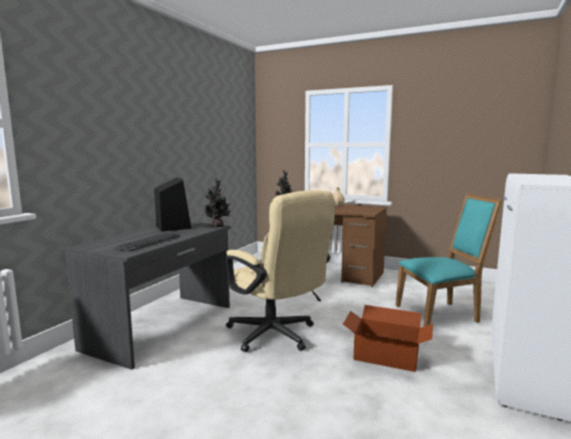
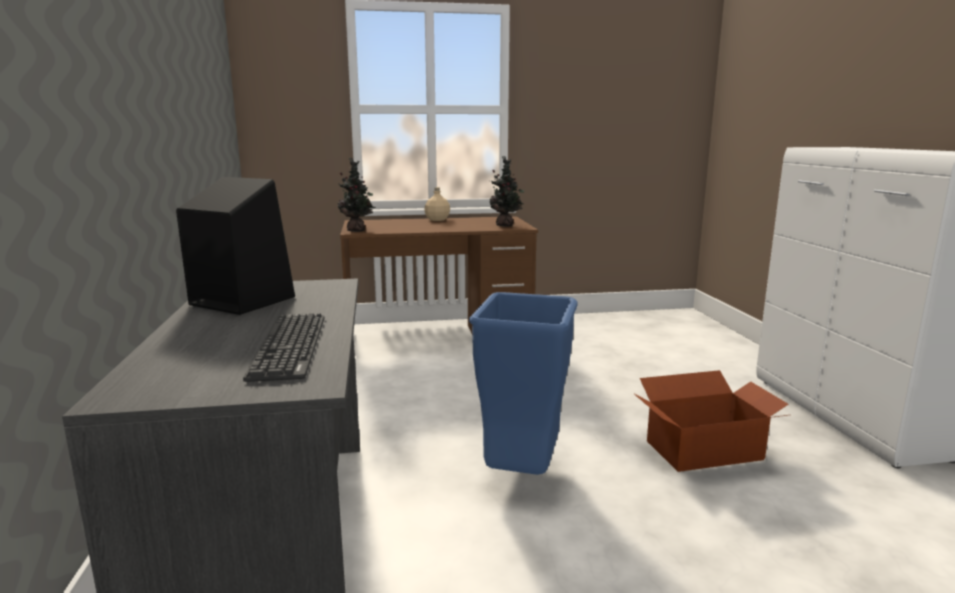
camera: 35 degrees left, 5 degrees up
potted plant [205,178,231,227] -> potted plant moved to [489,156,524,227]
beige office chair [226,190,335,352] -> blue trash can [469,292,578,475]
turquoise chair [395,193,503,327] -> none

